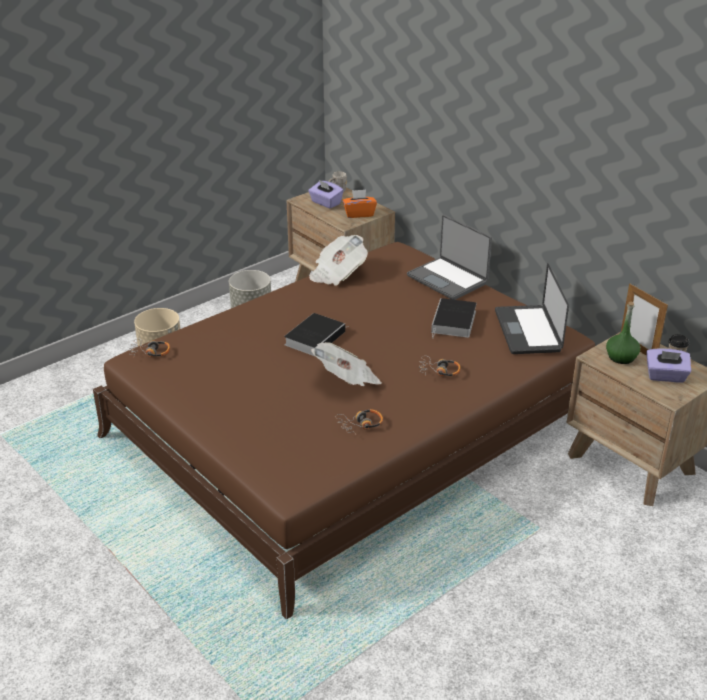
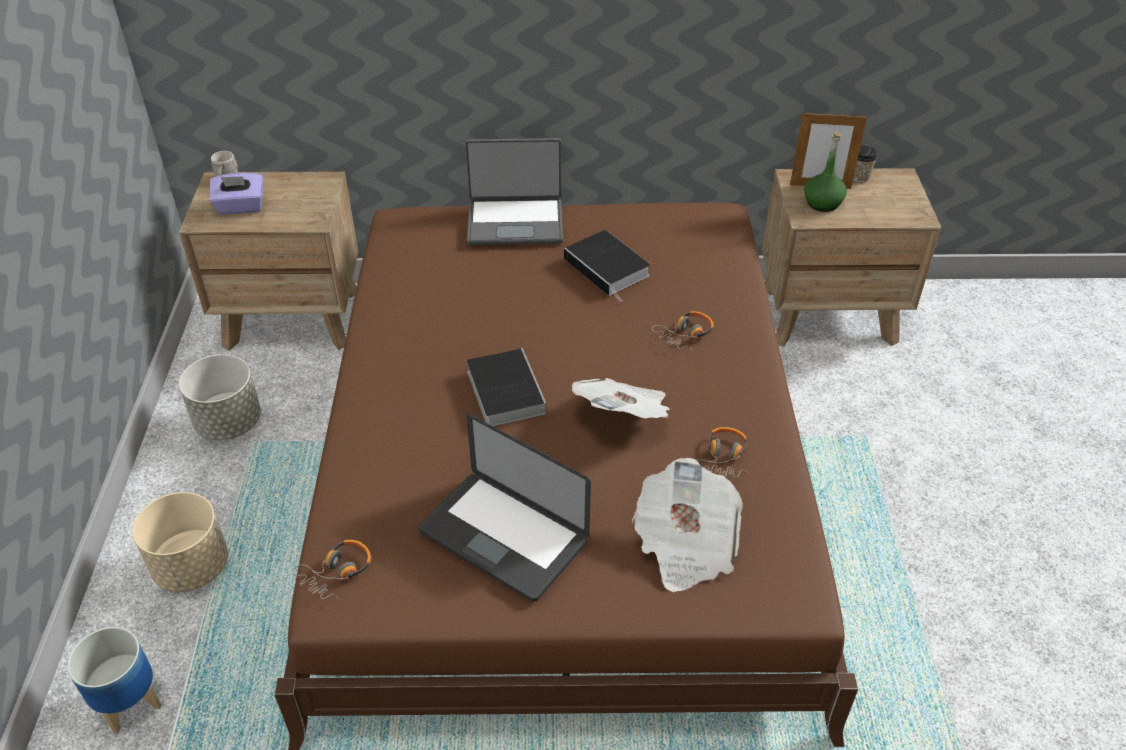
camera: 50 degrees left, 10 degrees up
newspaper [309,235,368,286] -> newspaper moved to [632,458,743,592]
orange tissue box [342,190,377,218] -> none
laptop [495,263,569,354] -> laptop moved to [418,414,591,602]
purple tissue box [646,349,691,383] -> none
none -> planter [67,627,162,734]

